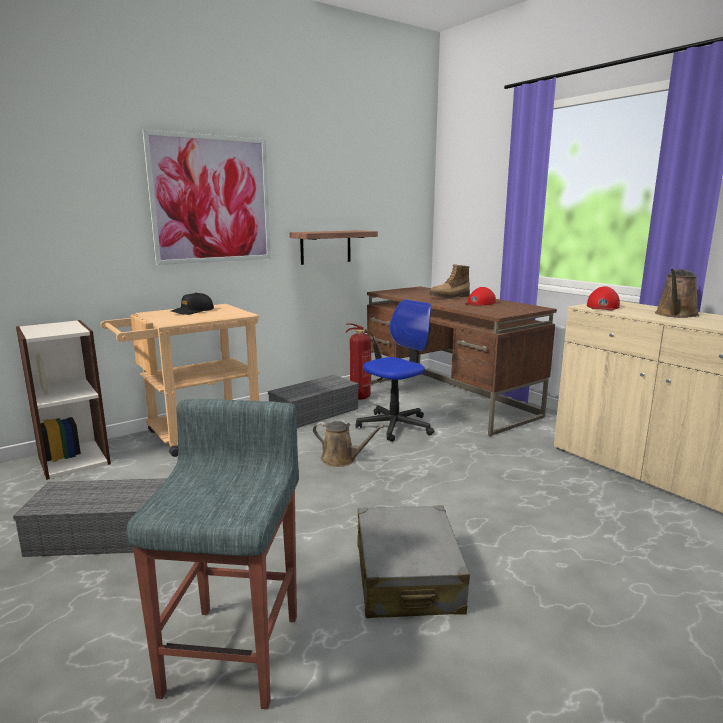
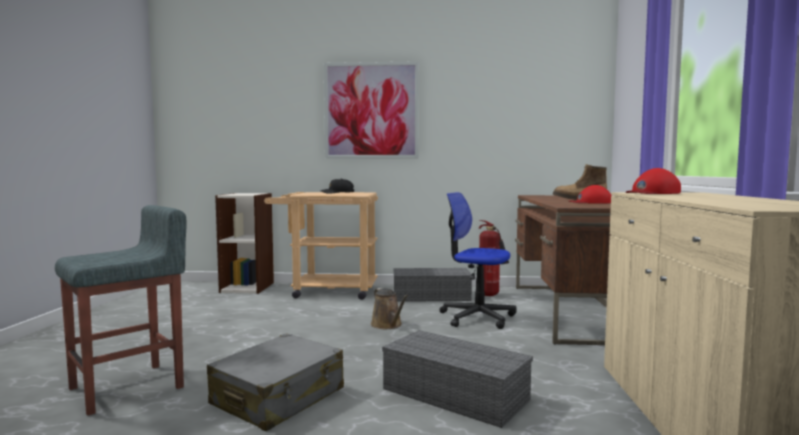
camera: 40 degrees right, 10 degrees down
grey storage box [13,478,167,557] -> grey storage box moved to [382,330,533,428]
shelf [289,230,378,265] -> none
office chair [356,299,434,442] -> office chair turned 150 degrees counterclockwise [440,192,517,329]
brown watering can [655,269,699,318] -> none

